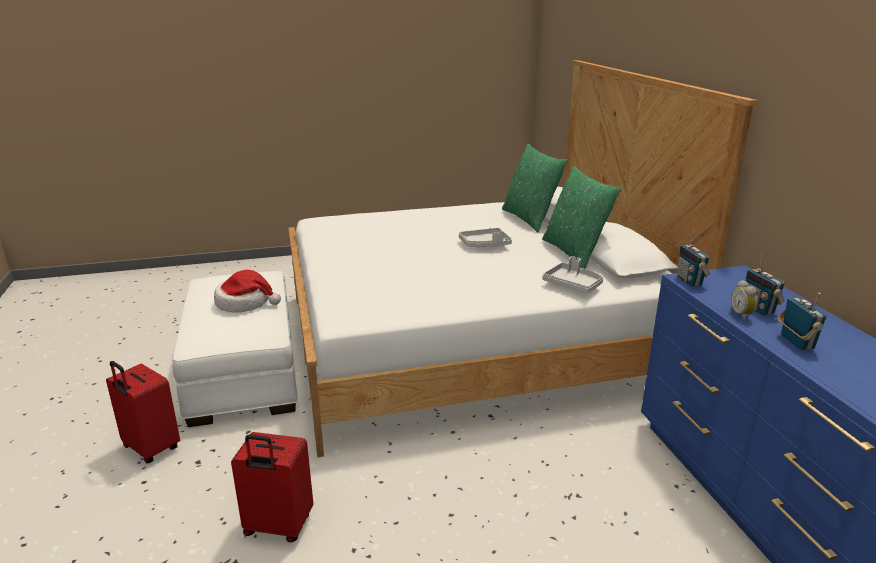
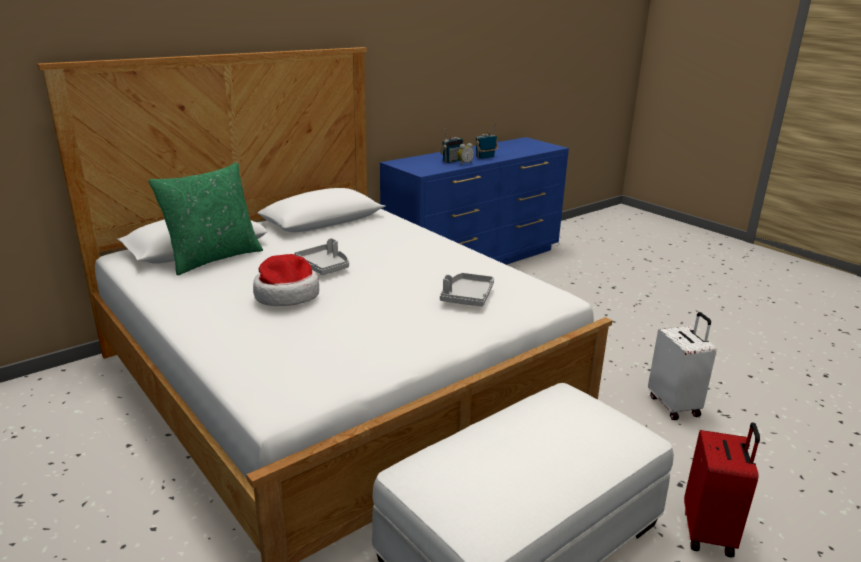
camera: 115 degrees left, 0 degrees up
hat [214,270,281,313] -> hat moved to [253,254,319,306]
red suitcase [231,432,313,543] -> white suitcase [648,312,716,420]
green pillow [542,166,621,269] -> none
grey tray [542,256,603,293] -> grey tray moved to [440,273,494,306]
radio [677,228,710,287] -> none

